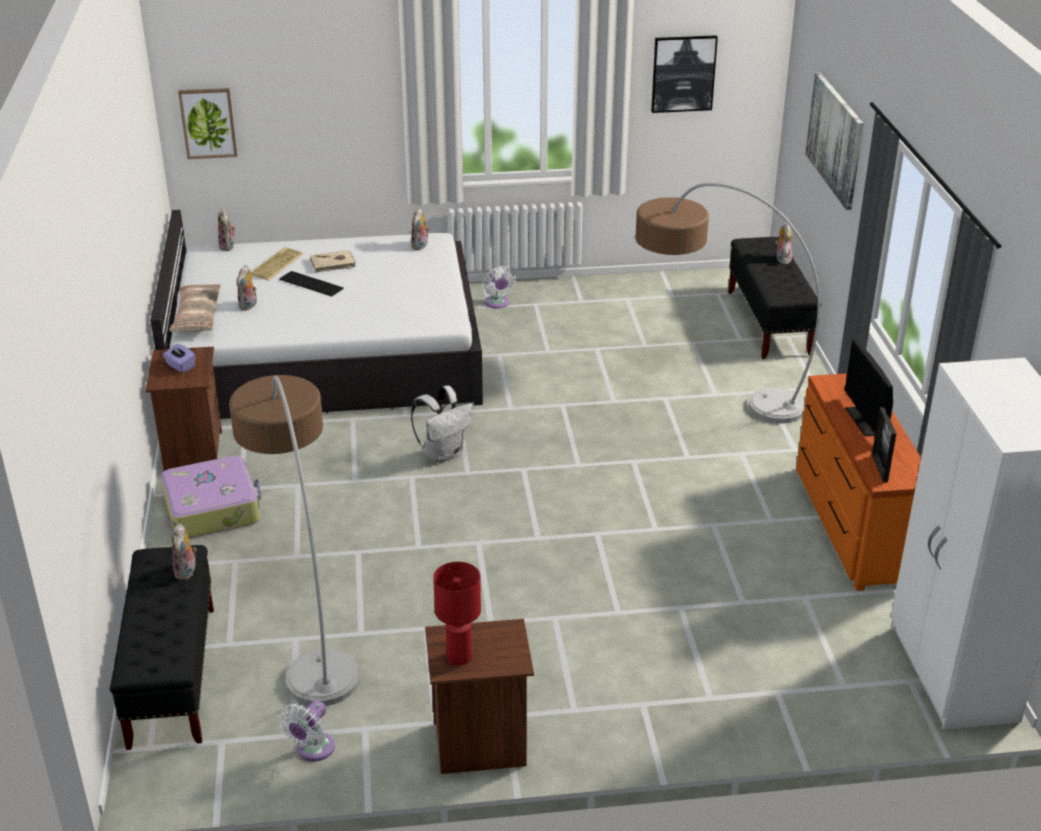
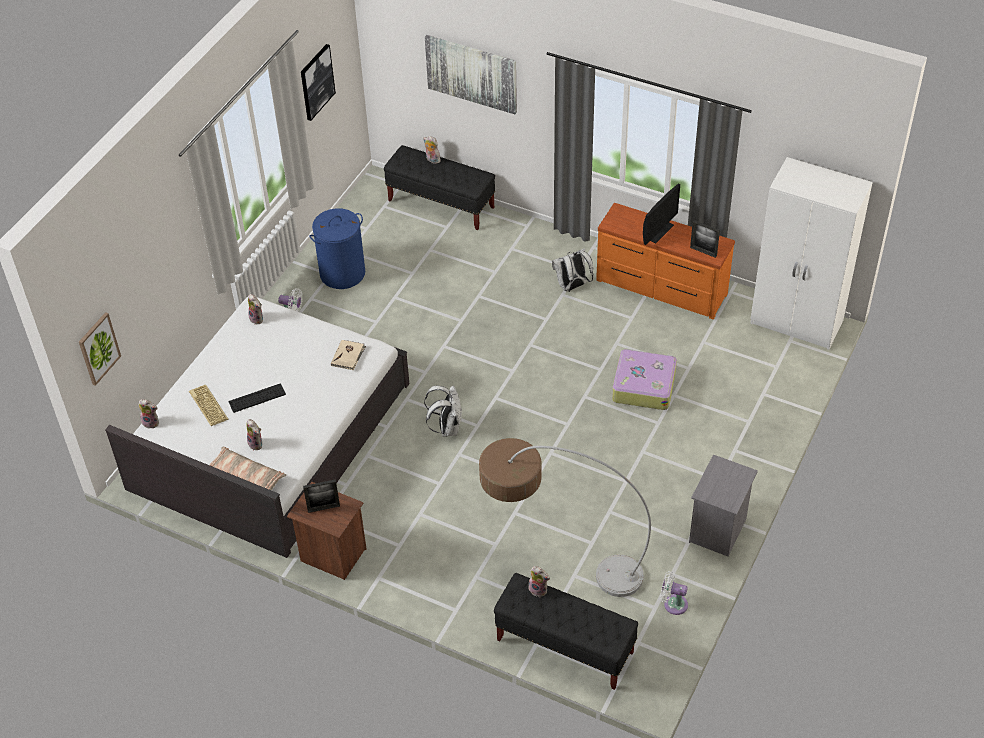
camera: 55 degrees left, 15 degrees up
suitcase [161,456,261,539] -> suitcase moved to [612,349,677,410]
purple tissue box [163,344,195,373] -> picture frame [303,479,340,513]
white fan [279,700,335,761] -> white fan turned 135 degrees clockwise [660,571,688,615]
beige book [310,250,356,273] -> beige book moved to [331,340,366,370]
brown nightstand [425,619,534,774] -> grey nightstand [689,454,758,556]
red table lamp [433,562,481,666] -> none
floor lamp [635,183,820,423] -> none
monitor [845,339,893,437] -> monitor turned 75 degrees counterclockwise [643,184,680,245]
none -> blue laundry basket [309,208,365,289]
none -> white backpack [552,248,593,292]

